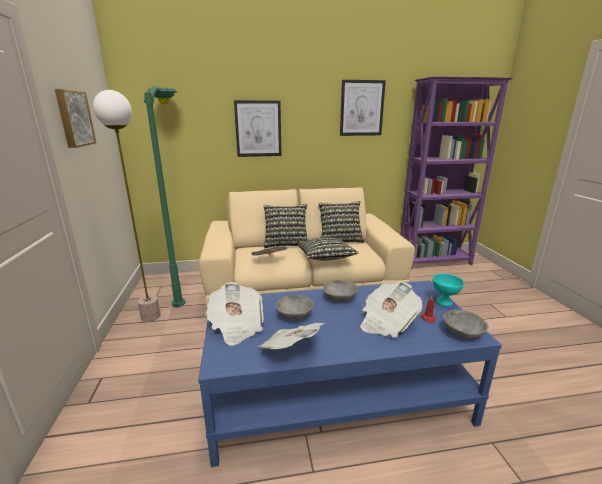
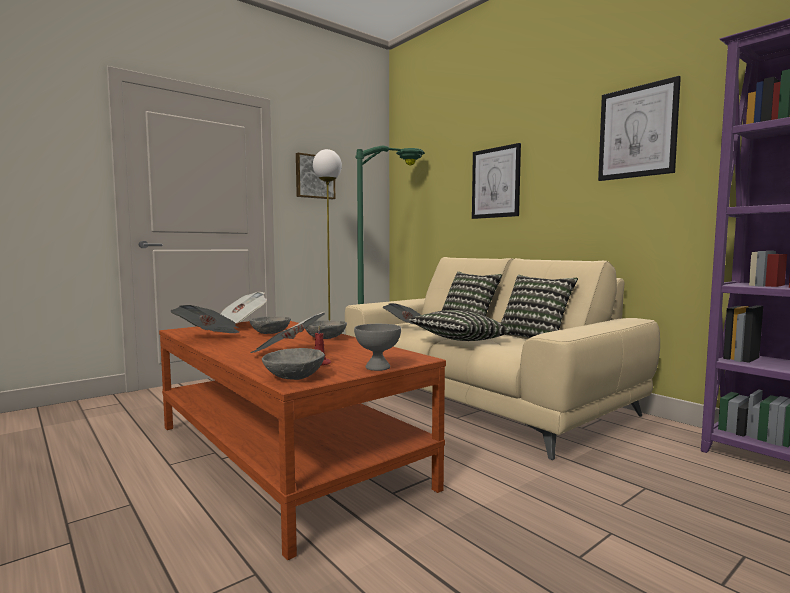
camera: 60 degrees right, 15 degrees down
blue coffee table [198,280,502,467] -> brown coffee table [159,321,446,560]
turquoise bowl [433,274,464,306] -> grey bowl [354,324,401,371]

